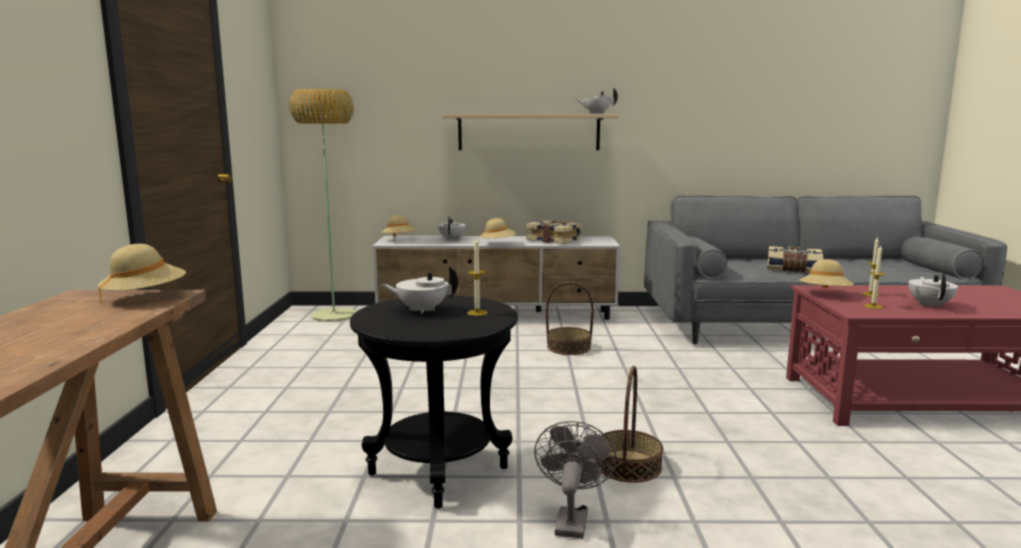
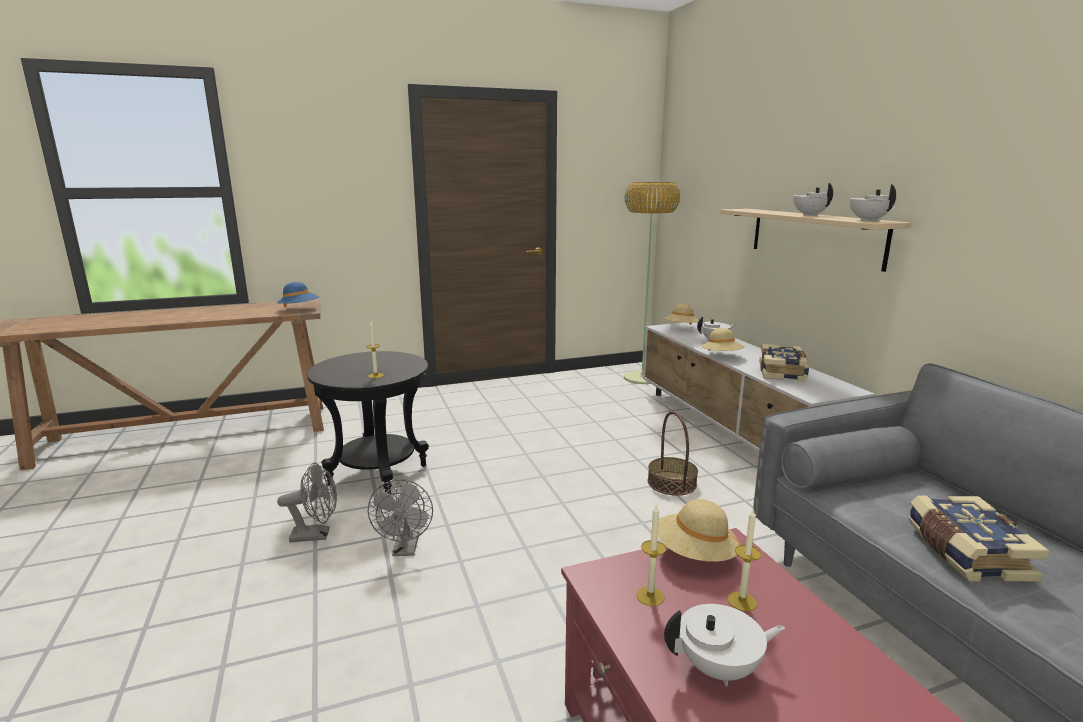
camera: 70 degrees right, 5 degrees up
beige hat [98,244,186,303] -> blue hat [277,282,319,308]
white teapot [382,266,458,314] -> white teapot moved to [792,183,833,216]
basket [595,366,663,483] -> grey fan [368,479,433,556]

